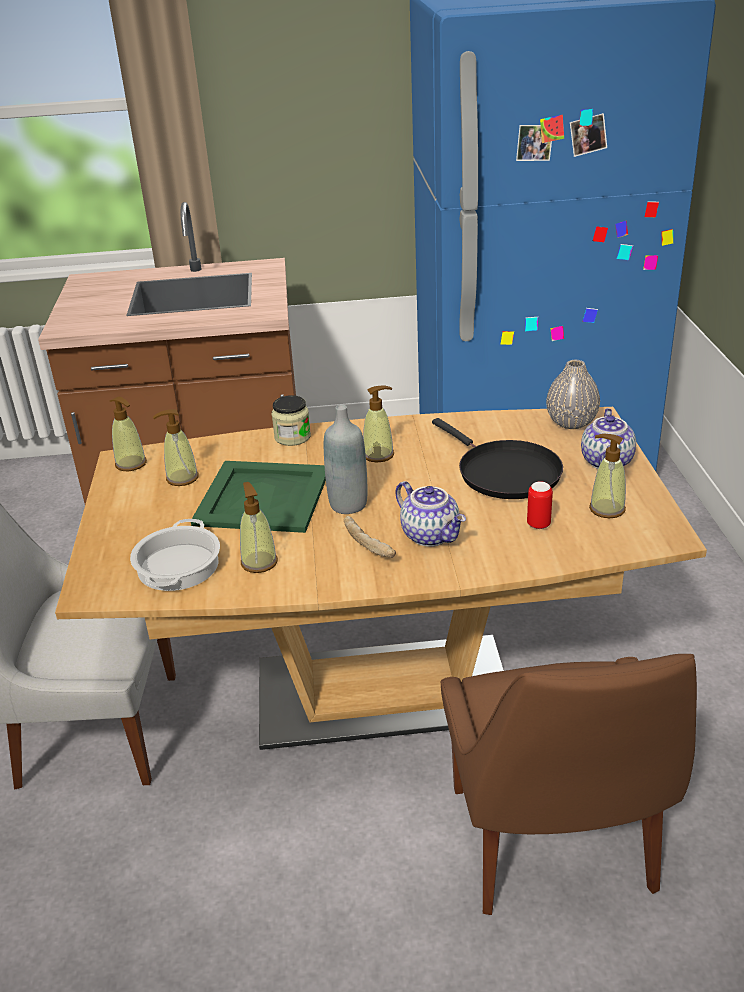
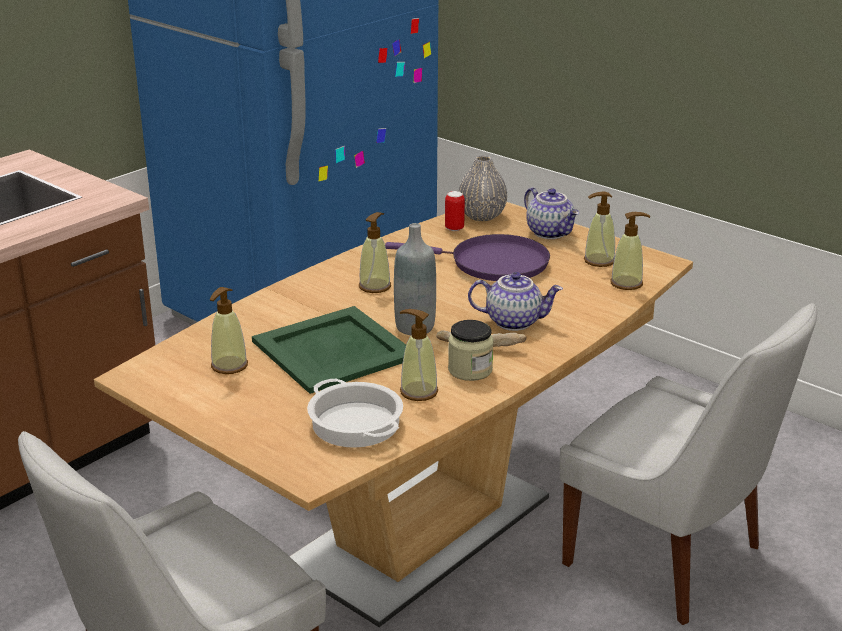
camera: 45 degrees left, 5 degrees down
soap dispenser [110,396,147,471] -> soap dispenser moved to [610,212,650,290]
jar [272,395,311,446] -> jar moved to [448,320,494,381]
black frying pan [432,418,563,499] -> purple frying pan [385,234,550,281]
brown chair [441,654,697,915] -> white chair [560,303,817,625]
can [527,481,553,529] -> can moved to [445,191,465,231]

